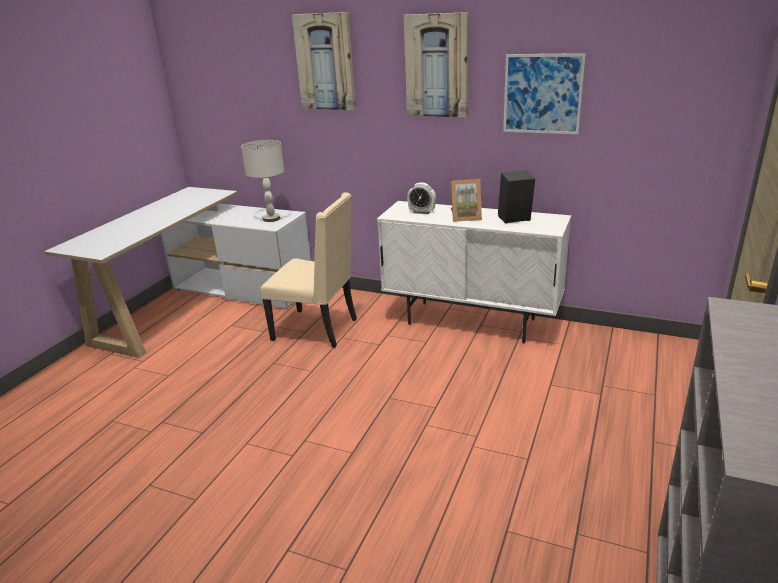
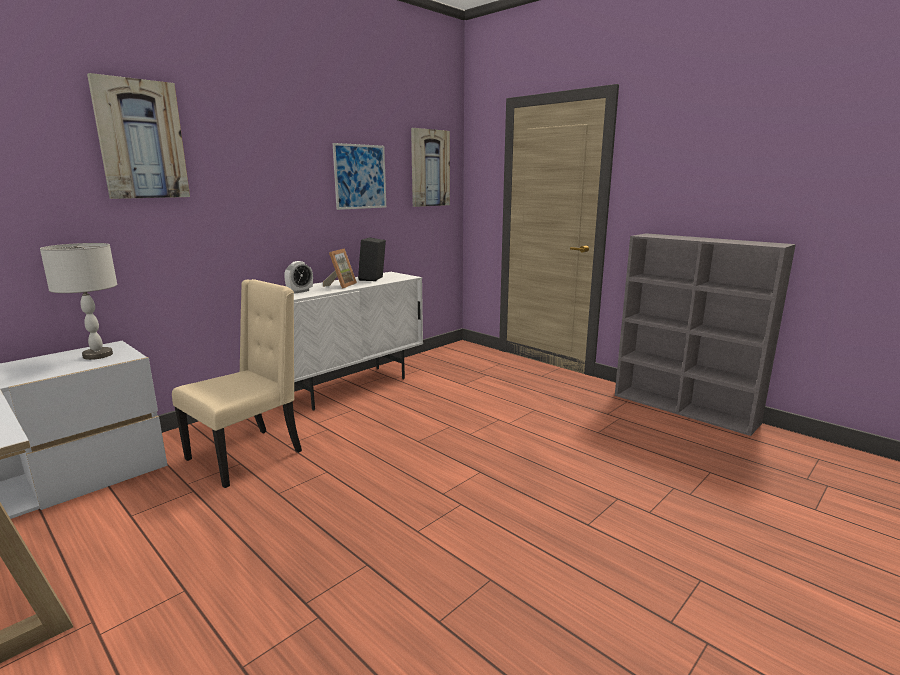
camera: 70 degrees left, 10 degrees down
picture [404,12,469,117] -> picture moved to [411,128,450,207]

